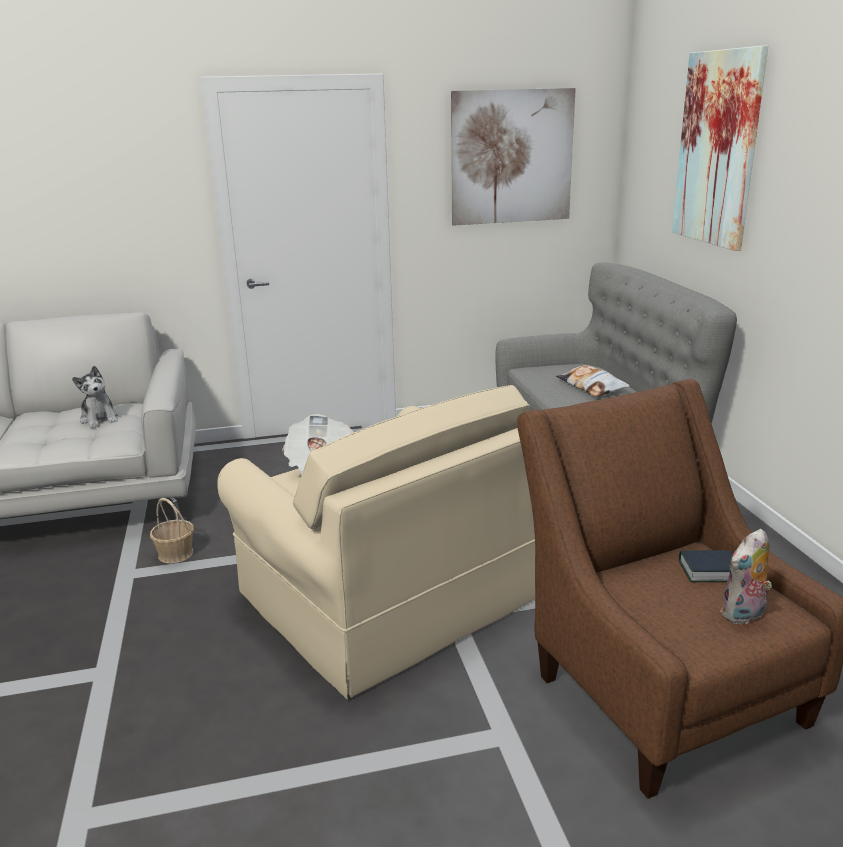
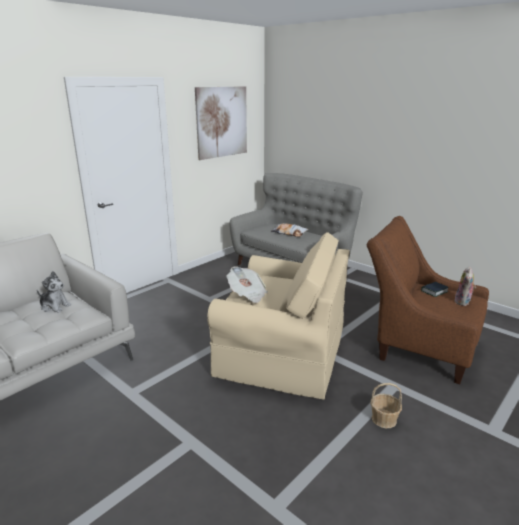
camera: 35 degrees left, 0 degrees up
basket [150,498,194,564] -> basket moved to [370,383,402,428]
picture [672,45,768,251] -> none

